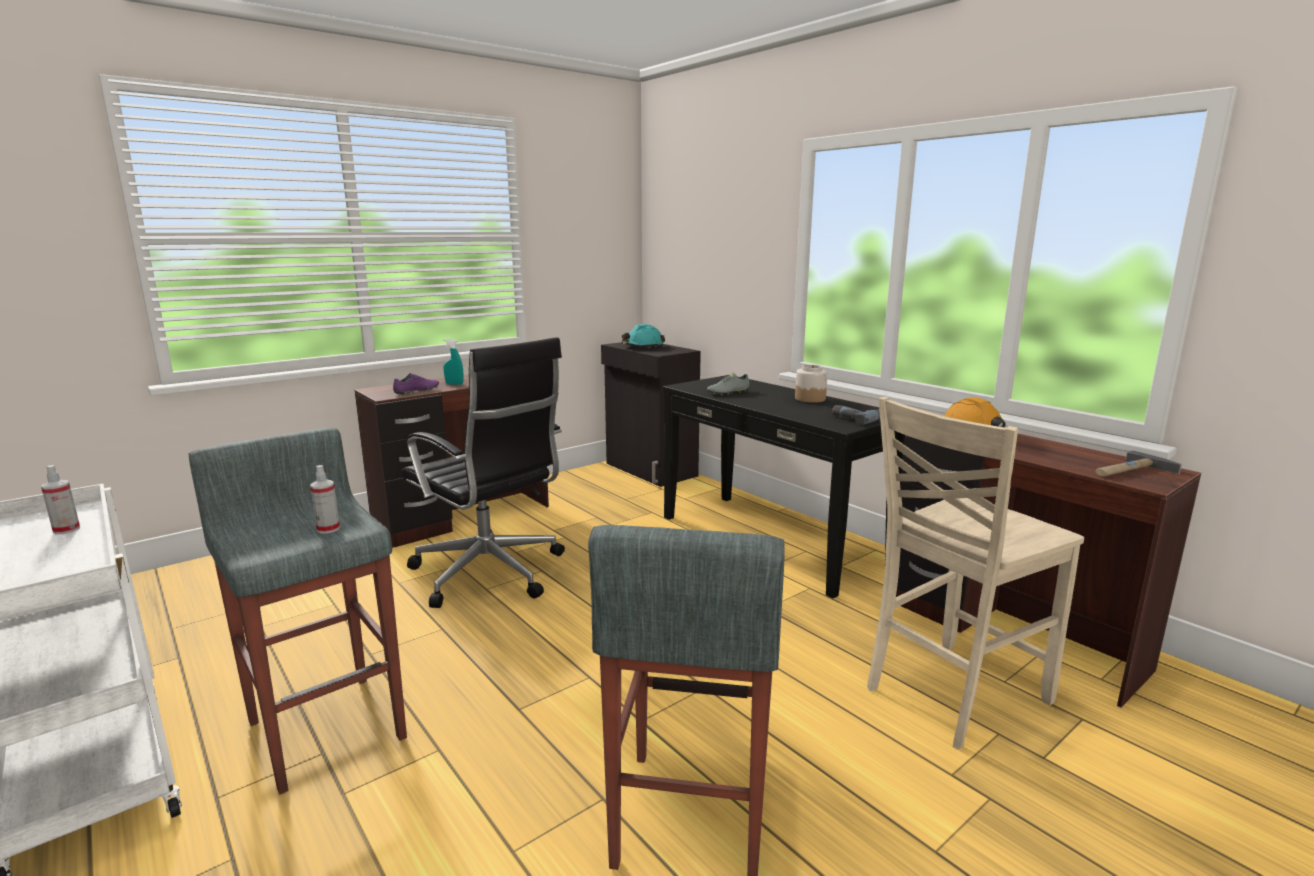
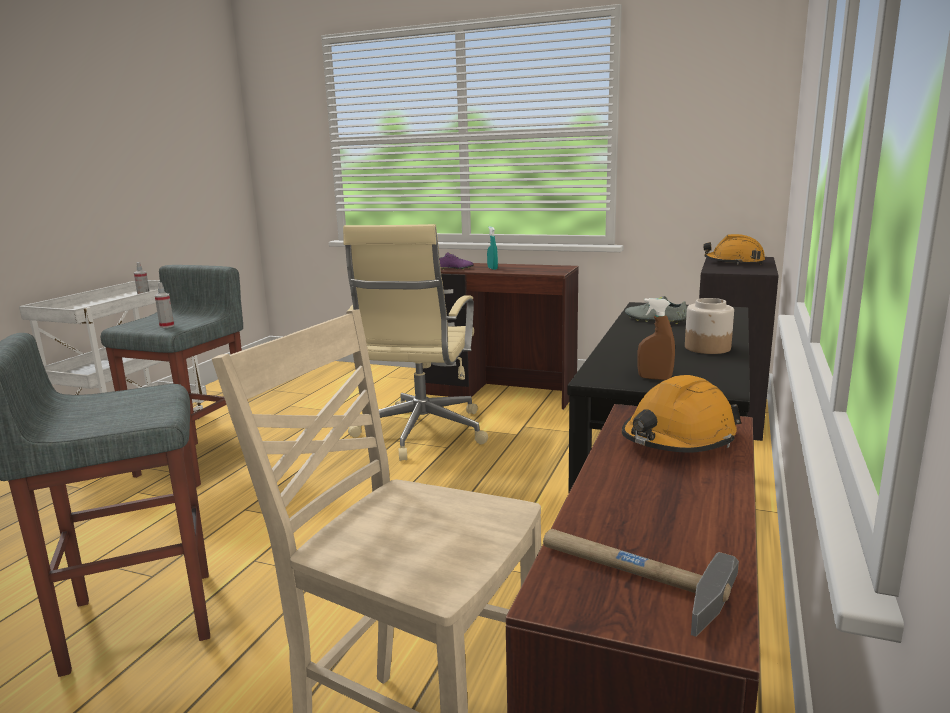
camera: 60 degrees right, 0 degrees up
black office chair [401,337,565,608] -> beige office chair [343,224,488,461]
turquoise hard hat [621,324,665,348] -> orange hard hat [703,234,765,265]
power drill [832,405,880,425] -> brown spray bottle [637,298,675,380]

